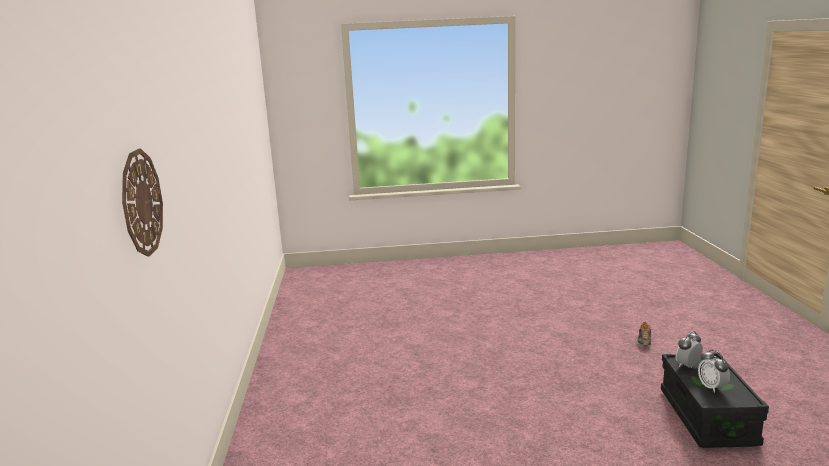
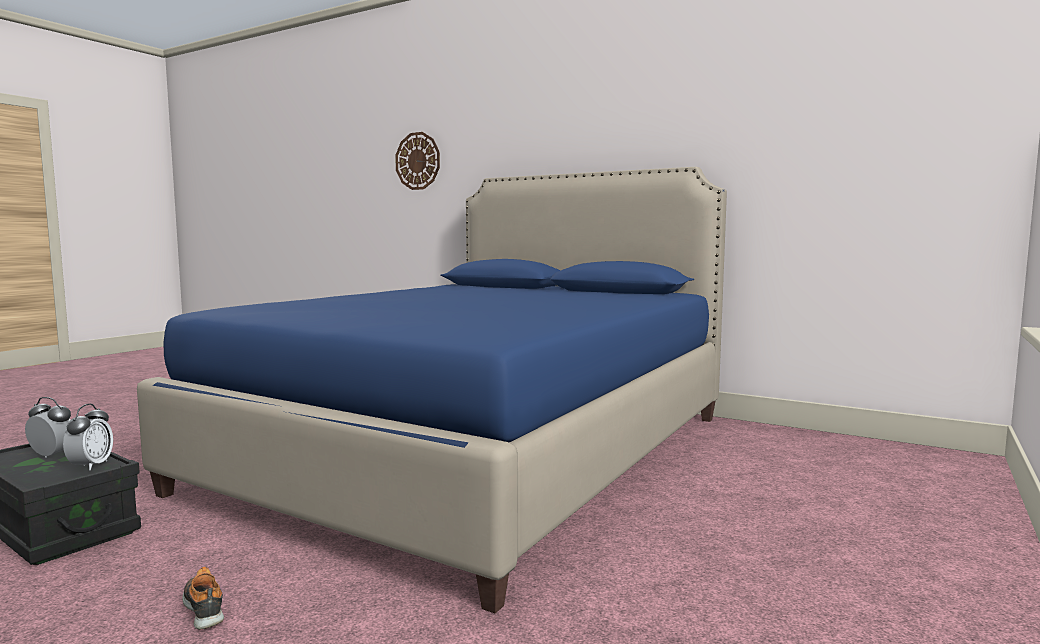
camera: 125 degrees right, 10 degrees down
none -> blue bed [137,167,727,613]

